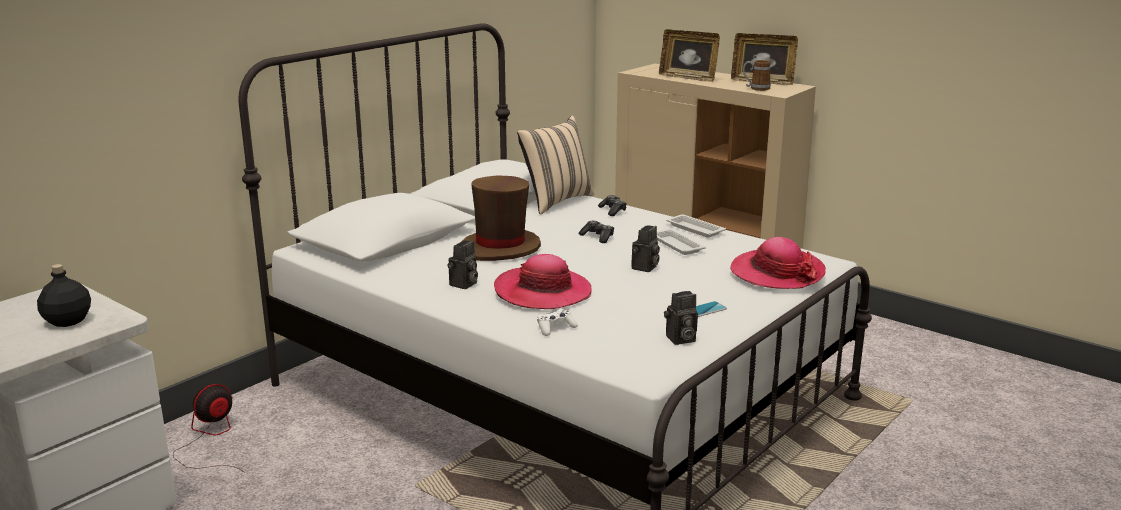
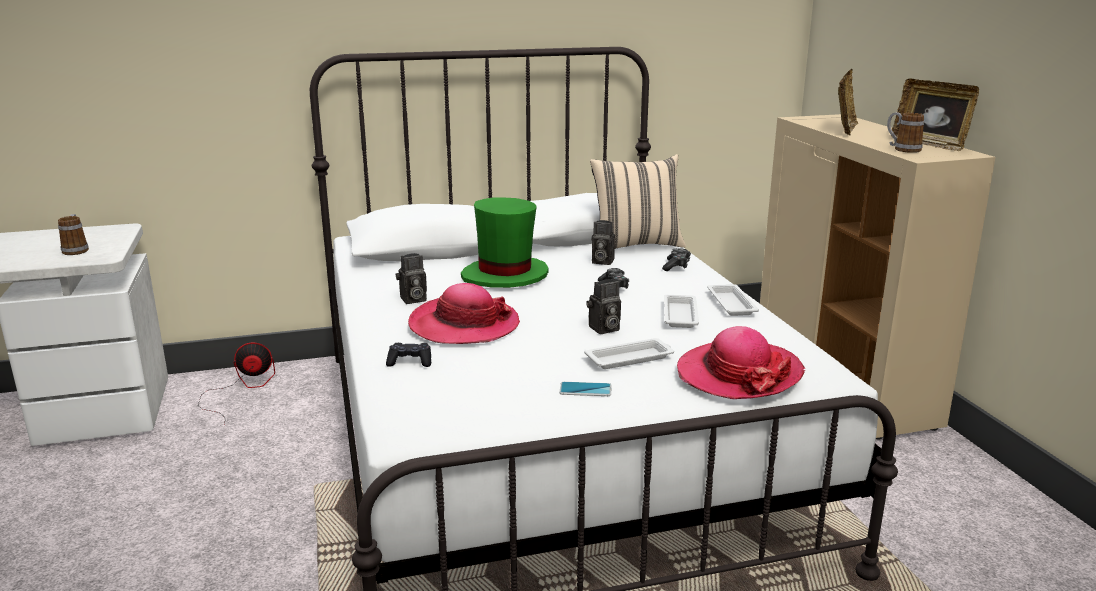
camera: 35 degrees right, 0 degrees up
black bottle [37,264,91,327] -> mug [58,214,89,255]
brown hat [461,175,541,261] -> green hat [461,198,549,288]
white game controller [538,309,578,336] -> black game controller [386,343,431,367]
picture frame [659,29,720,82] -> picture frame turned 135 degrees counterclockwise [838,69,858,135]
camera [664,291,698,345] -> camera moved to [592,220,615,265]
none -> white tray [584,338,674,369]

